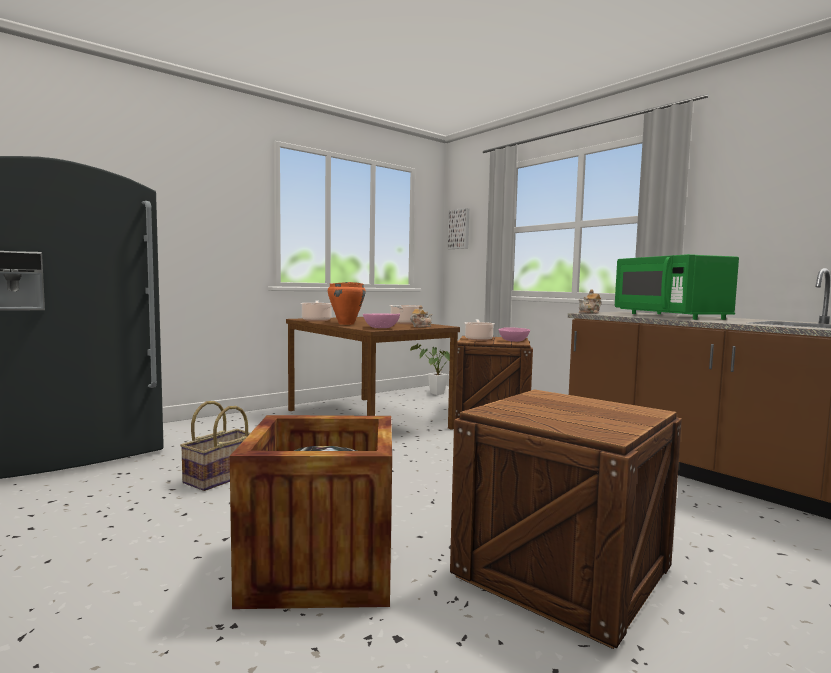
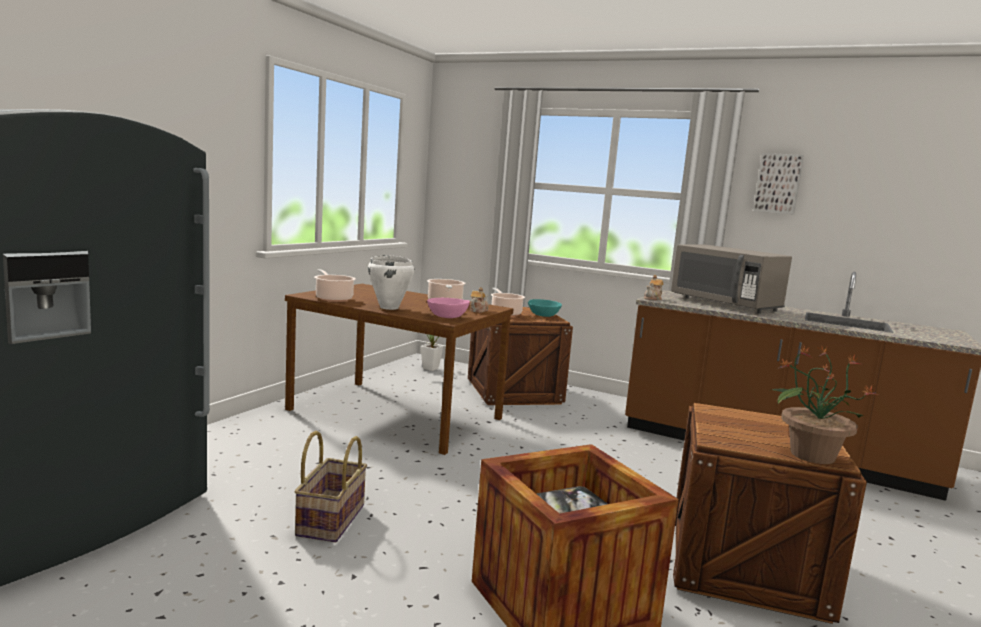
camera: 25 degrees left, 5 degrees up
orange cooking pot [328,282,366,325] -> white cooking pot [368,255,414,310]
picture [448,208,469,249] -> picture moved to [753,153,804,215]
pink bowl [499,327,530,342] -> turquoise bowl [528,299,562,317]
green microwave [615,254,739,320] -> grey microwave [671,244,792,314]
none -> potted plant [769,345,878,464]

